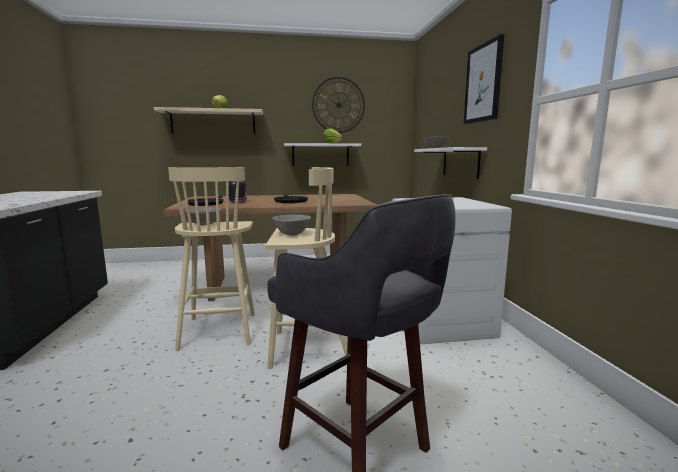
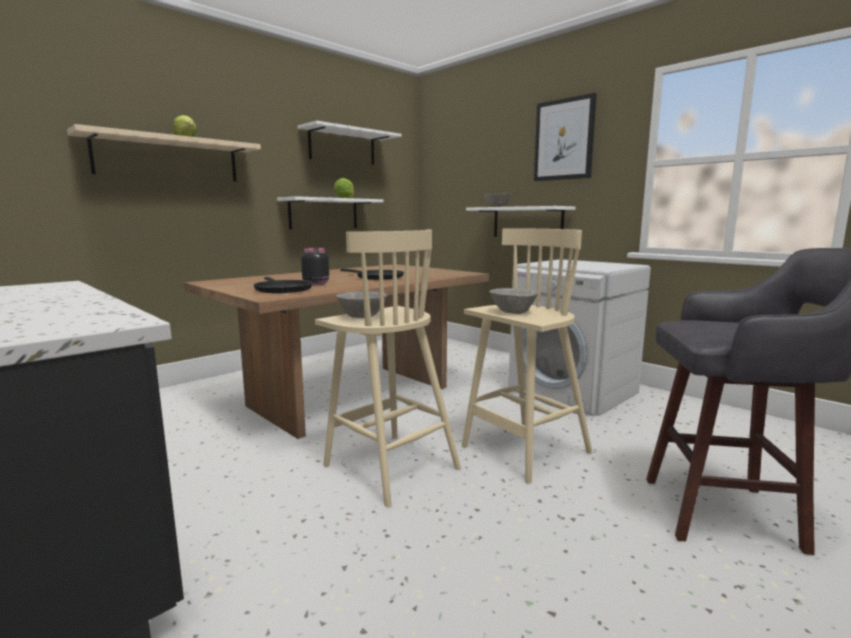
camera: 35 degrees left, 0 degrees up
wall clock [312,77,365,133] -> white shelf [297,121,401,165]

